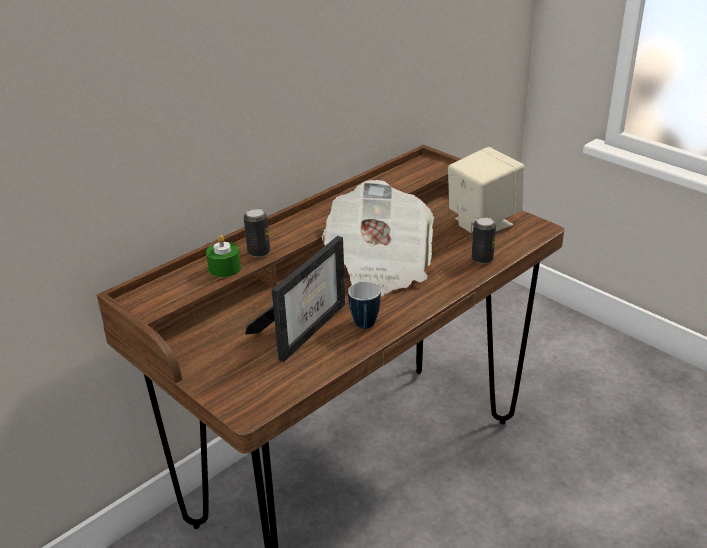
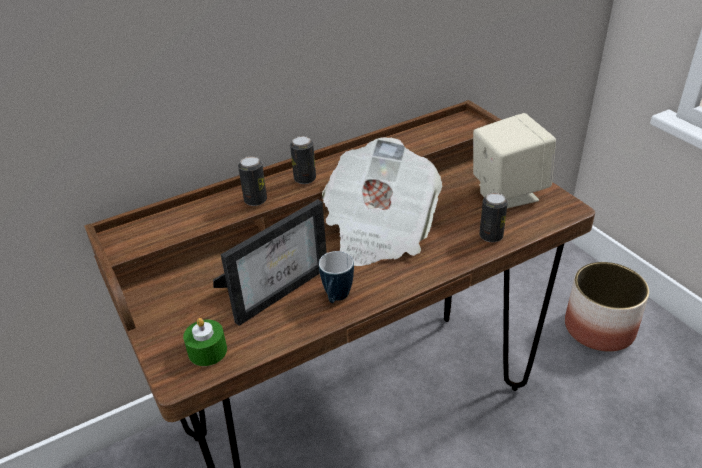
camera: 15 degrees right, 5 degrees up
green candle [206,235,241,277] -> green candle moved to [183,318,227,366]
none -> can [290,136,316,184]
none -> planter [565,262,649,352]

